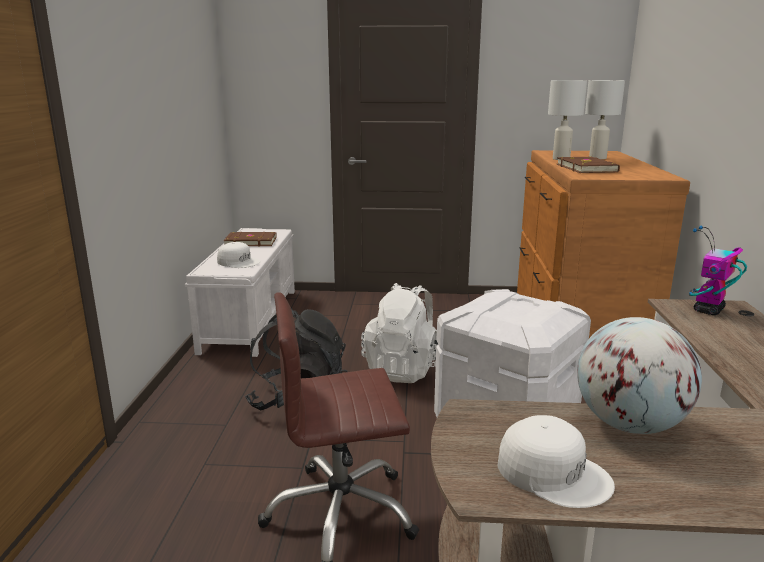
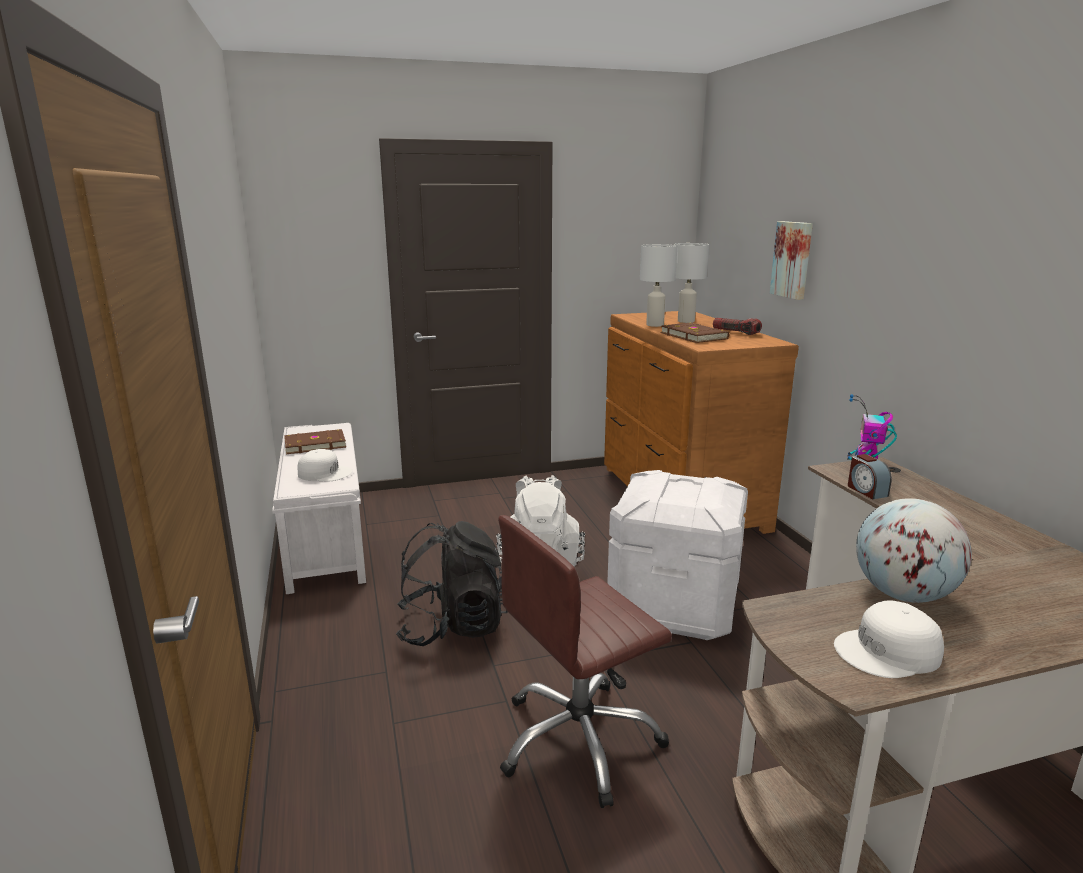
camera: 20 degrees left, 0 degrees up
white cap [497,415,615,508] -> white cap turned 150 degrees clockwise [834,600,944,678]
none -> flashlight [713,318,762,335]
none -> picture [770,221,813,300]
none -> alarm clock [848,454,892,499]

